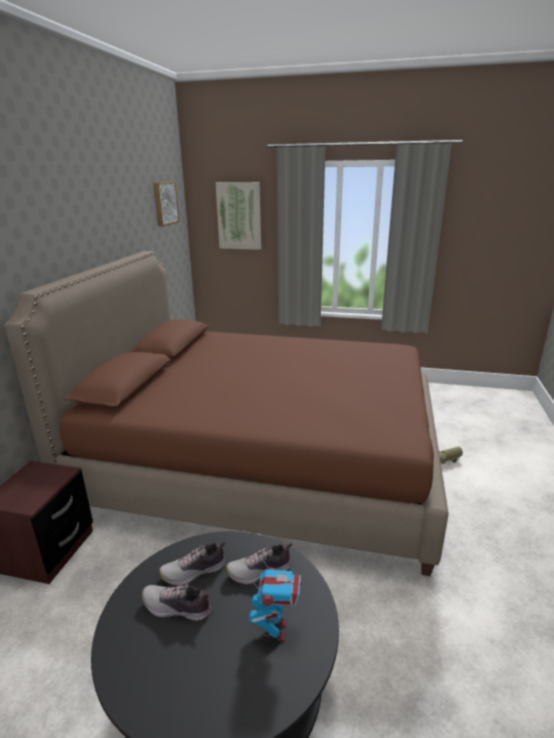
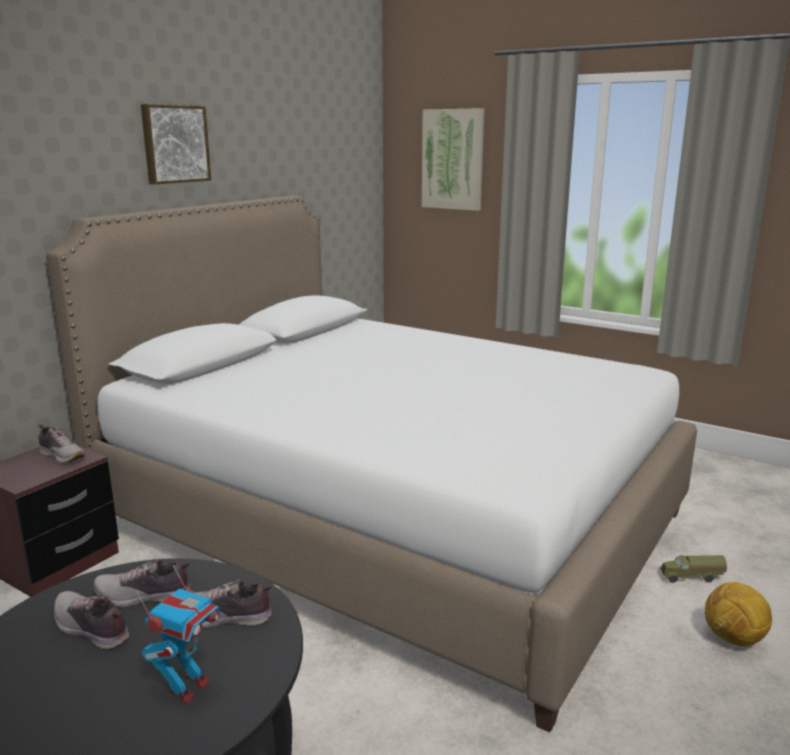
camera: 20 degrees right, 5 degrees down
brown bed [5,251,449,576] -> white bed [46,196,697,733]
picture [153,181,179,226] -> picture moved to [141,104,211,184]
none -> shoe [39,424,86,463]
none -> football [705,582,772,646]

